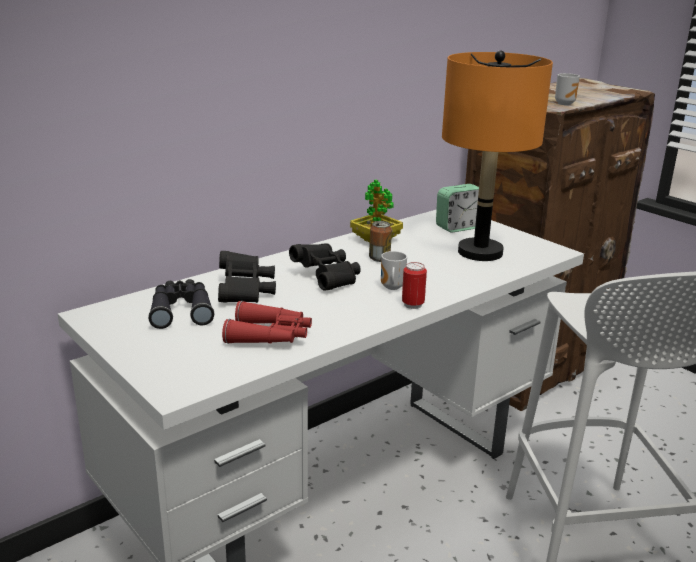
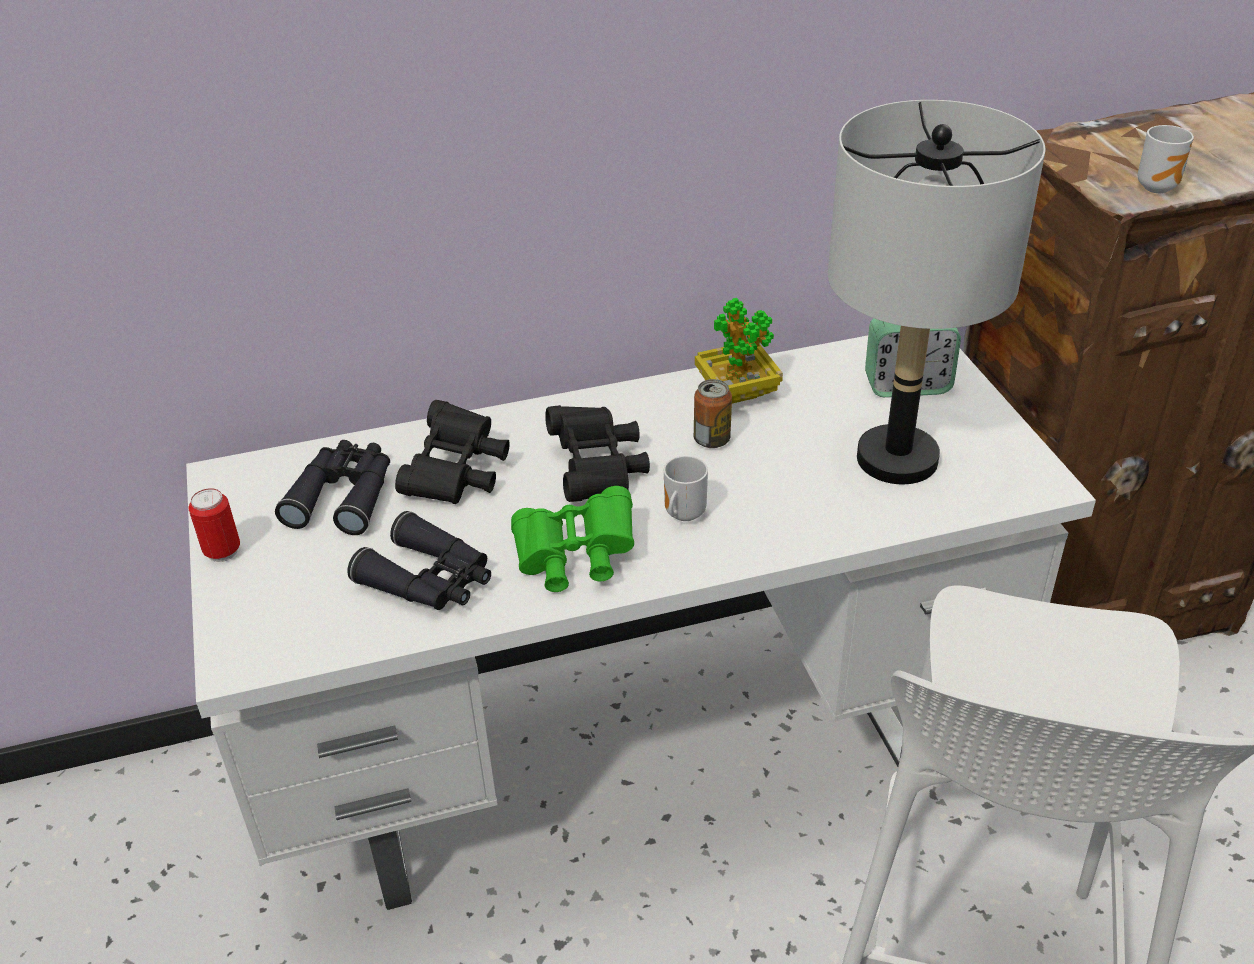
camera: 25 degrees right, 15 degrees up
red binoculars [222,301,312,344] -> black binoculars [347,511,491,610]
can [402,262,427,309] -> can moved to [188,488,240,562]
orange table lamp [442,51,553,261] -> grey table lamp [828,100,1046,484]
none -> green binoculars [511,486,634,592]

